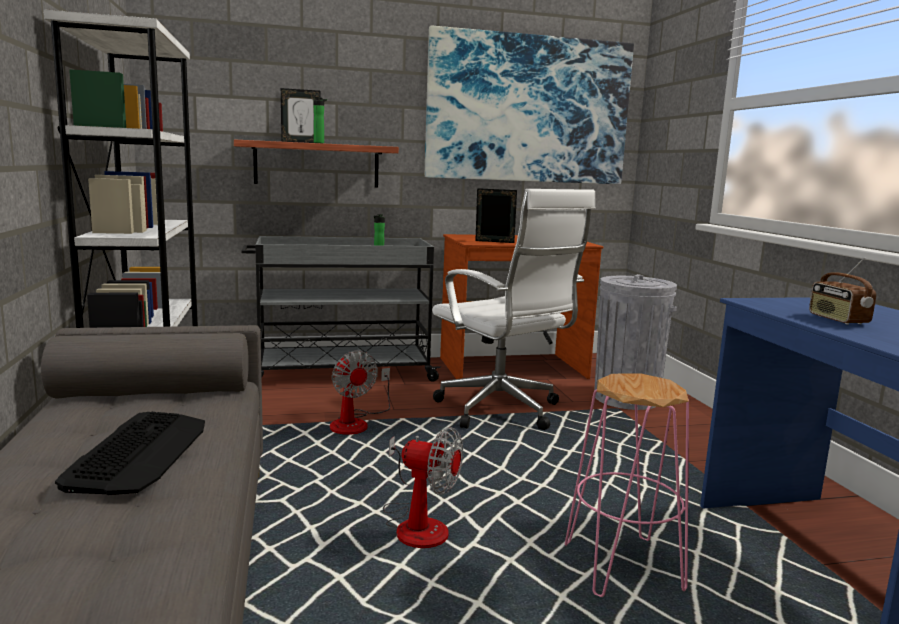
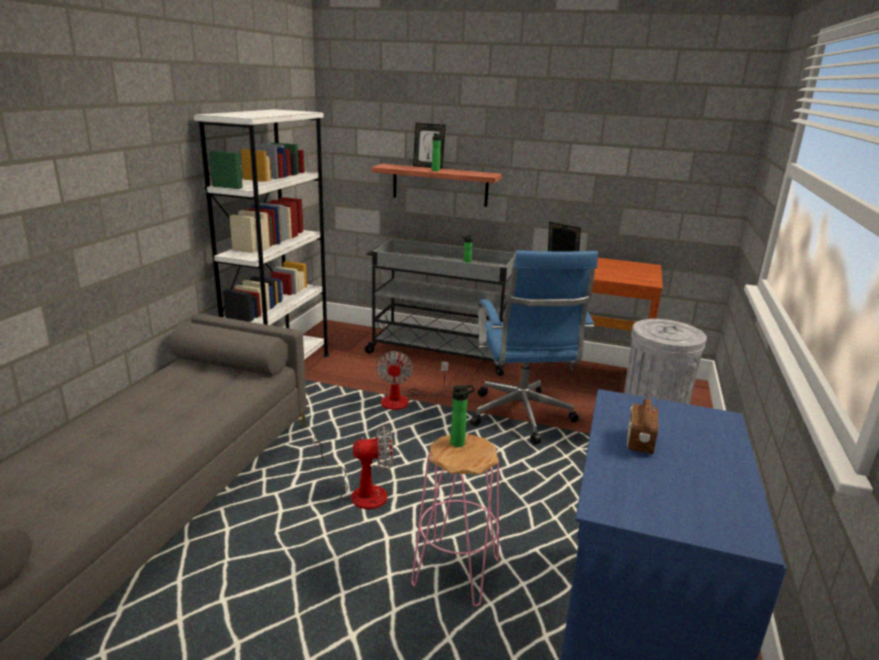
camera: 30 degrees right, 10 degrees up
keyboard [55,412,205,495] -> none
fan [383,427,463,548] -> fan turned 60 degrees counterclockwise [314,425,393,509]
picture [425,25,634,184] -> none
white office chair [432,189,595,430] -> blue office chair [470,251,598,444]
none -> bottle [450,385,475,447]

